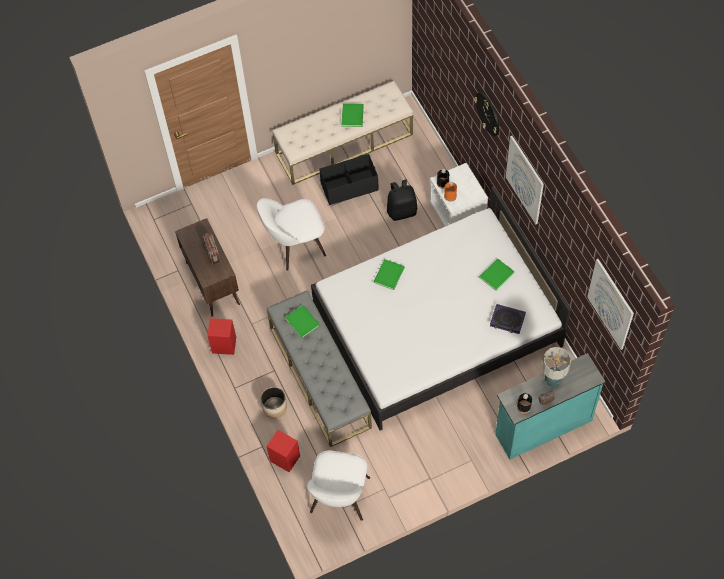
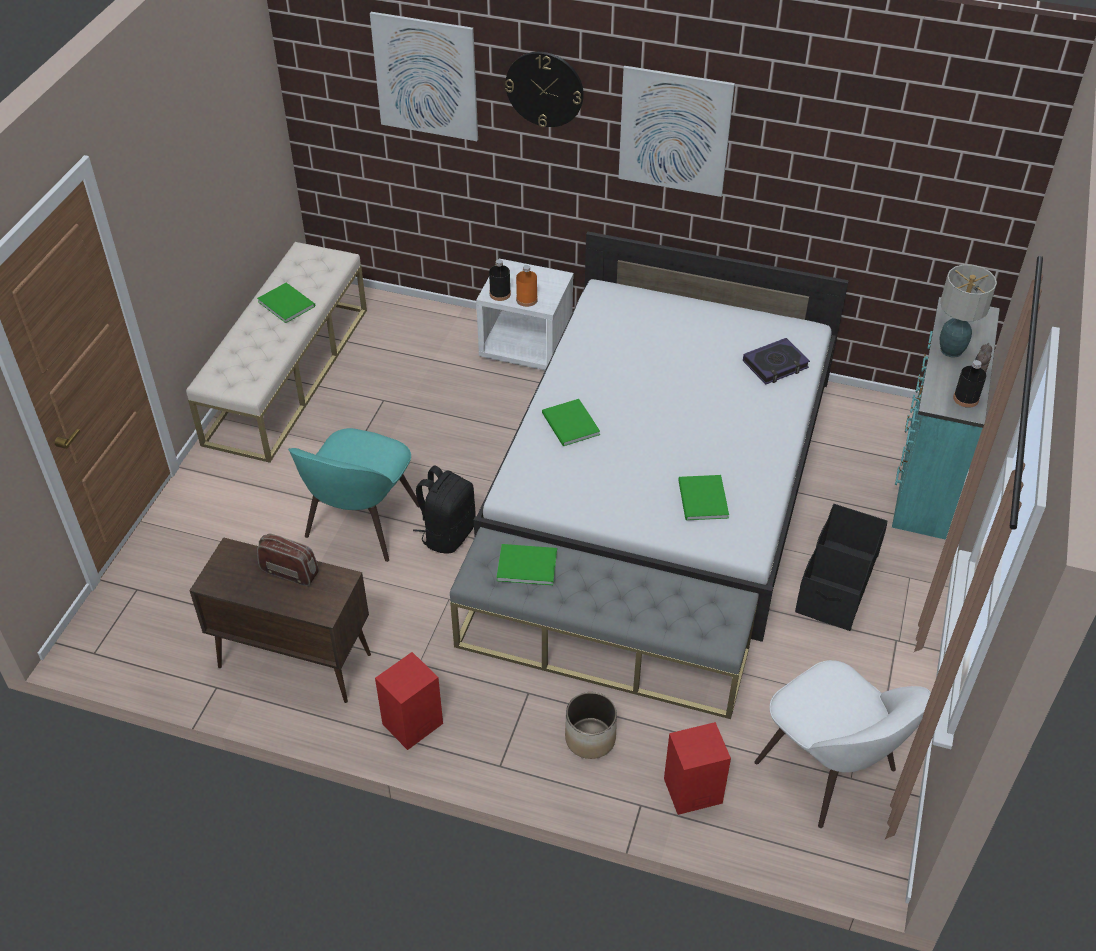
camera: 50 degrees left, 15 degrees down
white chair [257,198,326,271] -> turquoise chair [288,428,419,562]
black storage box [319,154,378,205] -> black storage box moved to [795,504,887,631]
black backpack [387,179,417,221] -> black backpack moved to [413,465,476,554]
green book [479,259,514,291] -> green book moved to [678,475,729,520]
picture [587,259,634,350] -> picture moved to [370,12,478,141]

